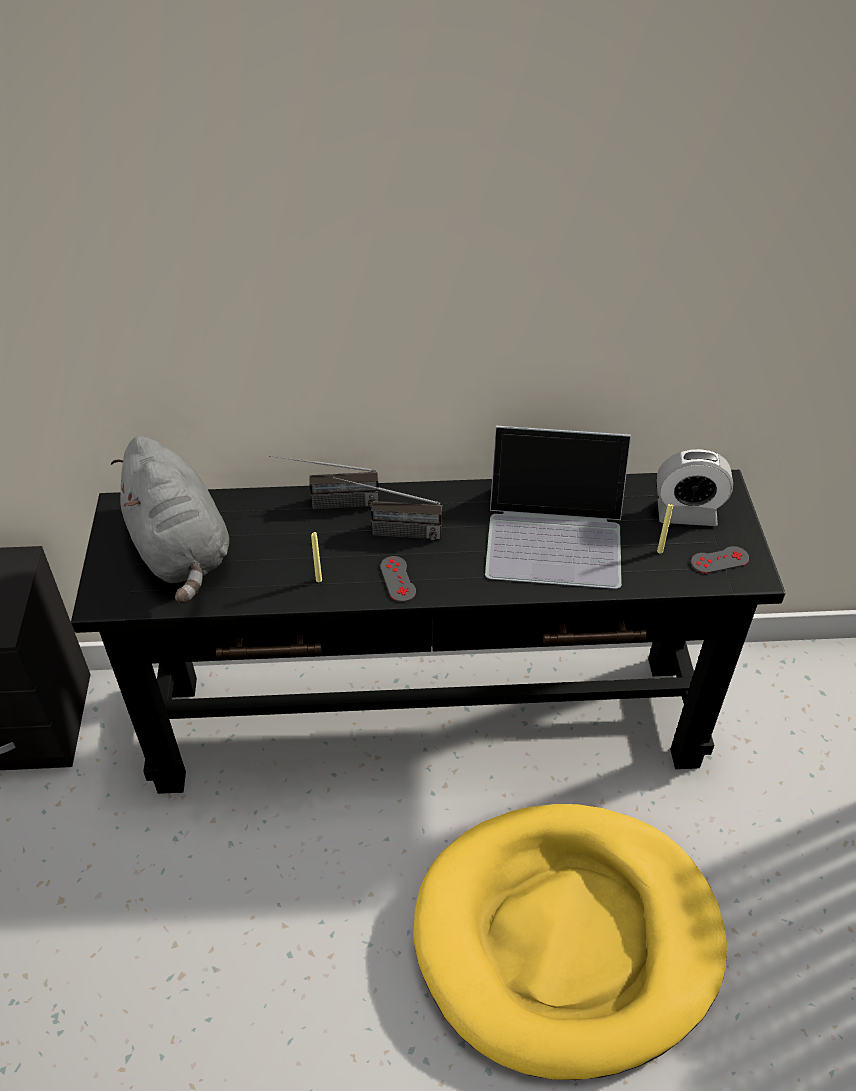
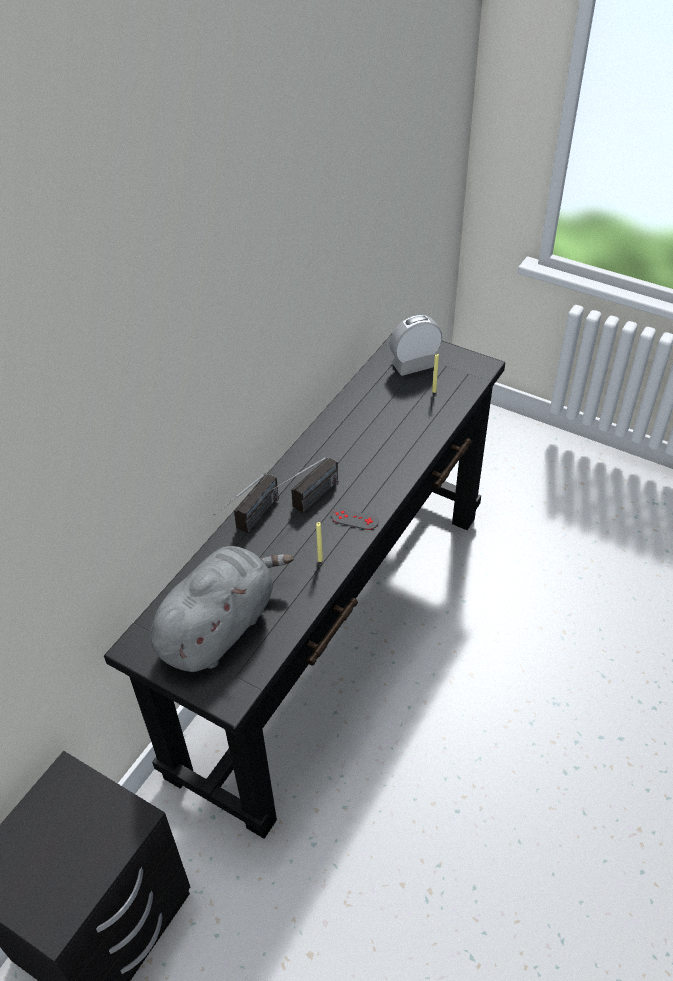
camera: 55 degrees left, 0 degrees up
grey plush toy [111,436,229,604] -> grey plush toy turned 60 degrees counterclockwise [150,546,294,672]
yellow dog bed [413,804,727,1080] -> none
laptop [485,426,631,589] -> none
alarm clock [657,449,733,526] -> alarm clock turned 150 degrees counterclockwise [389,315,442,376]
grey game controller [691,546,749,574] -> none

